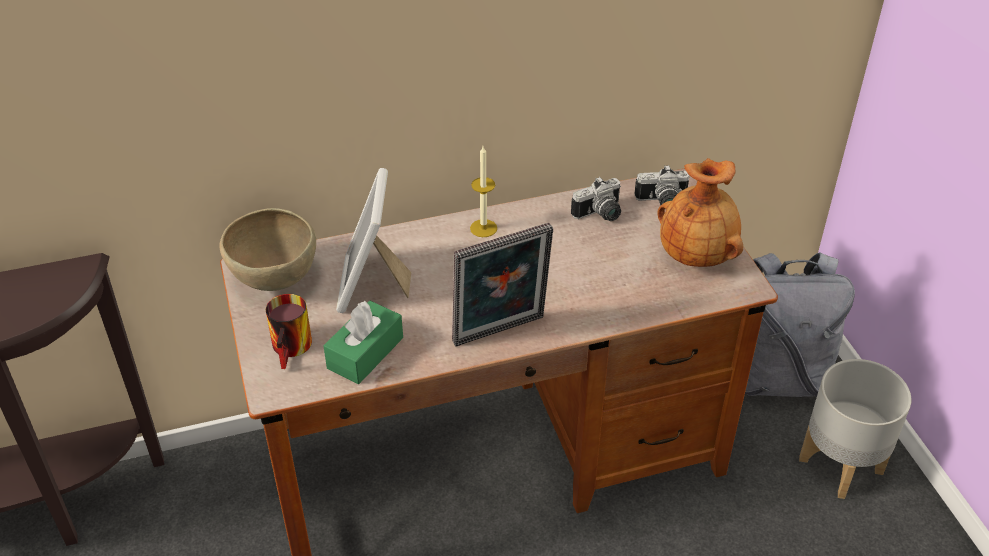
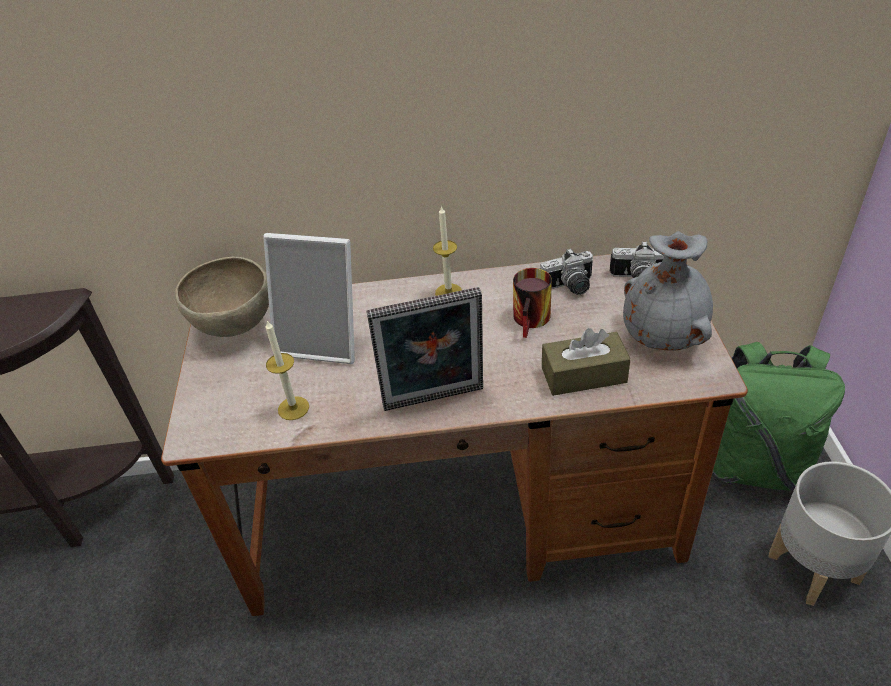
camera: 15 degrees right, 0 degrees up
mug [266,294,312,369] -> mug moved to [513,268,552,338]
green tissue box [324,301,403,384] -> candle [265,321,309,420]
picture frame [336,168,411,313] -> picture frame turned 90 degrees counterclockwise [263,233,355,364]
brown vase [658,158,743,267] -> grey vase [623,231,713,351]
grey backpack [745,252,855,397] -> green backpack [713,342,845,491]
none -> brown tissue box [542,328,631,396]

